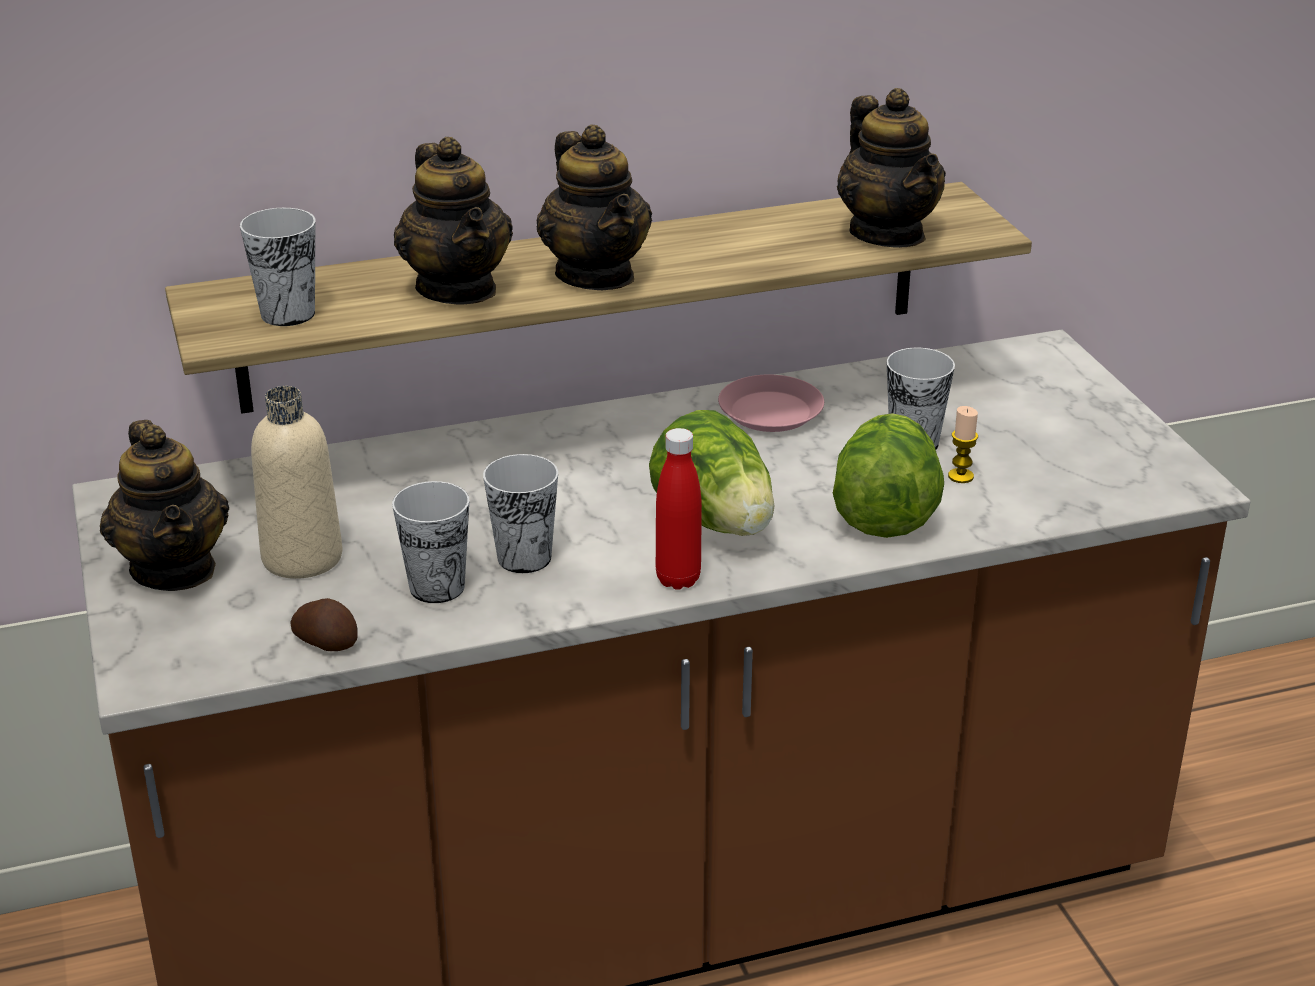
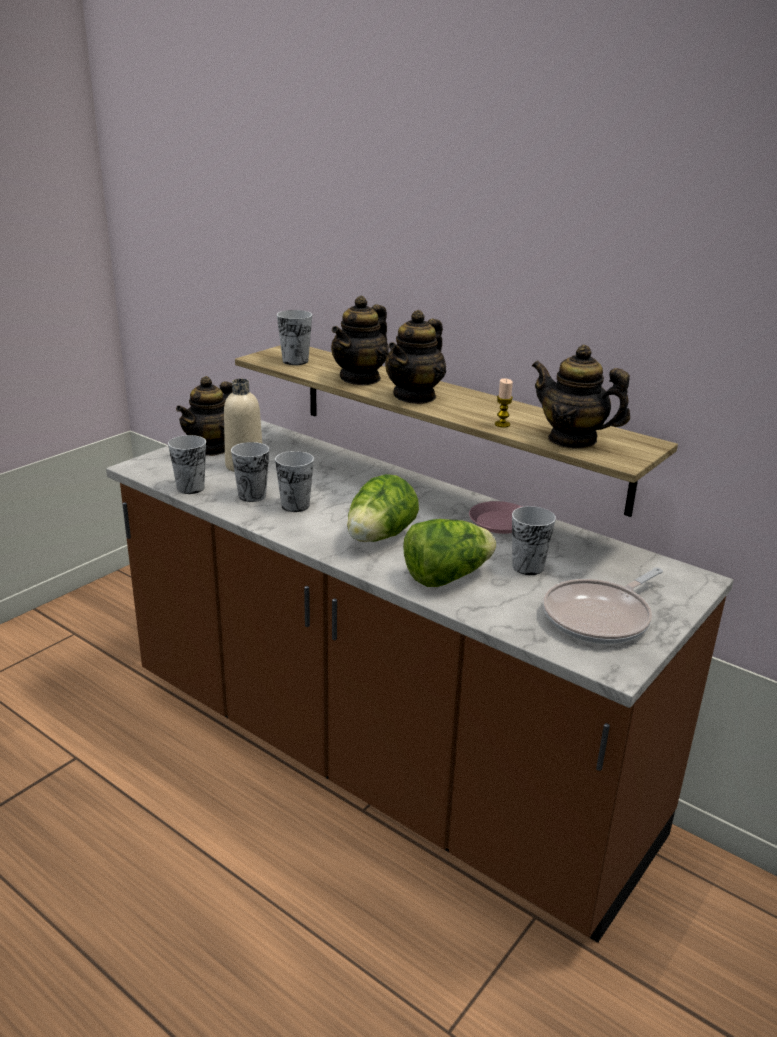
camera: 55 degrees right, 5 degrees down
potato [290,598,358,651] -> cup [168,435,206,494]
red bottle [656,428,702,590] -> none
teapot [837,88,946,248] -> teapot turned 90 degrees clockwise [532,345,630,449]
candle [948,406,978,483] -> candle moved to [495,378,513,428]
none -> frying pan [543,567,663,644]

